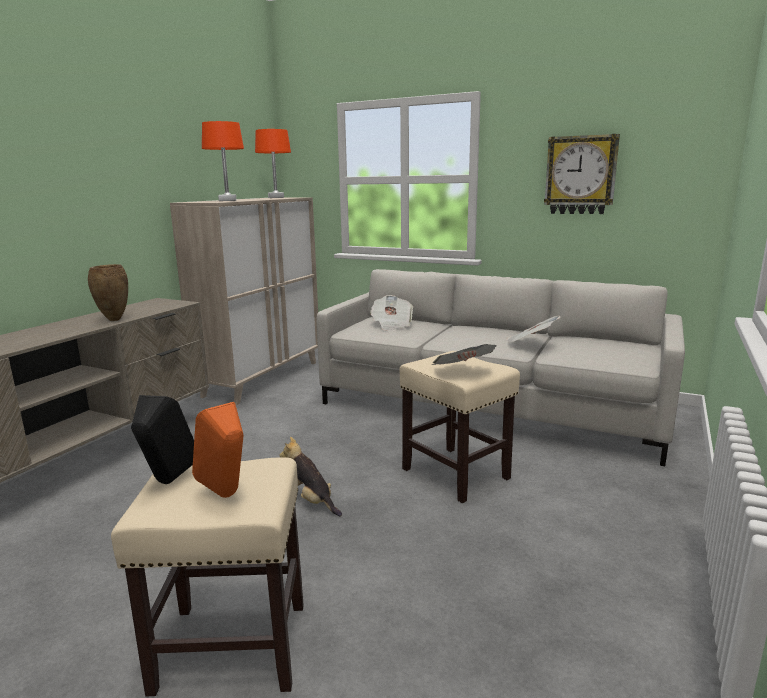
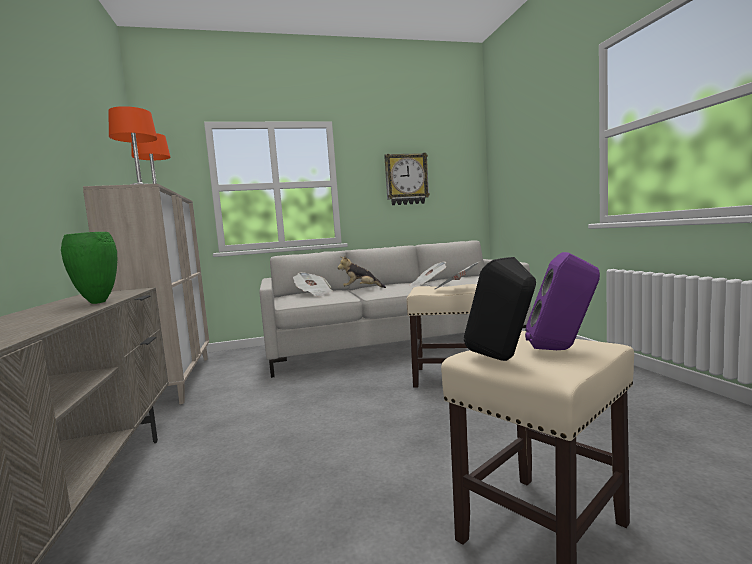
camera: 40 degrees left, 10 degrees down
brown vase [88,264,128,321] -> green vase [61,232,117,304]
orange speaker [192,402,243,498] -> purple speaker [525,252,600,350]
plush toy [279,437,342,517] -> plush toy moved to [338,256,386,288]

